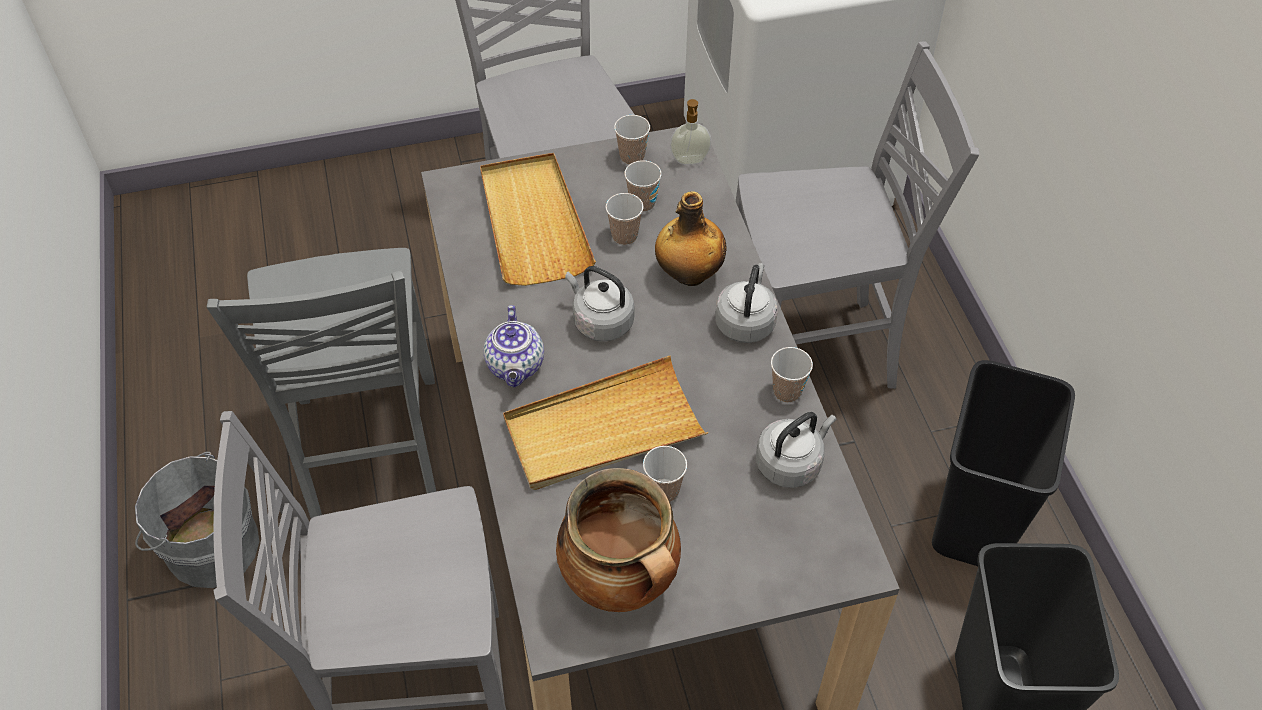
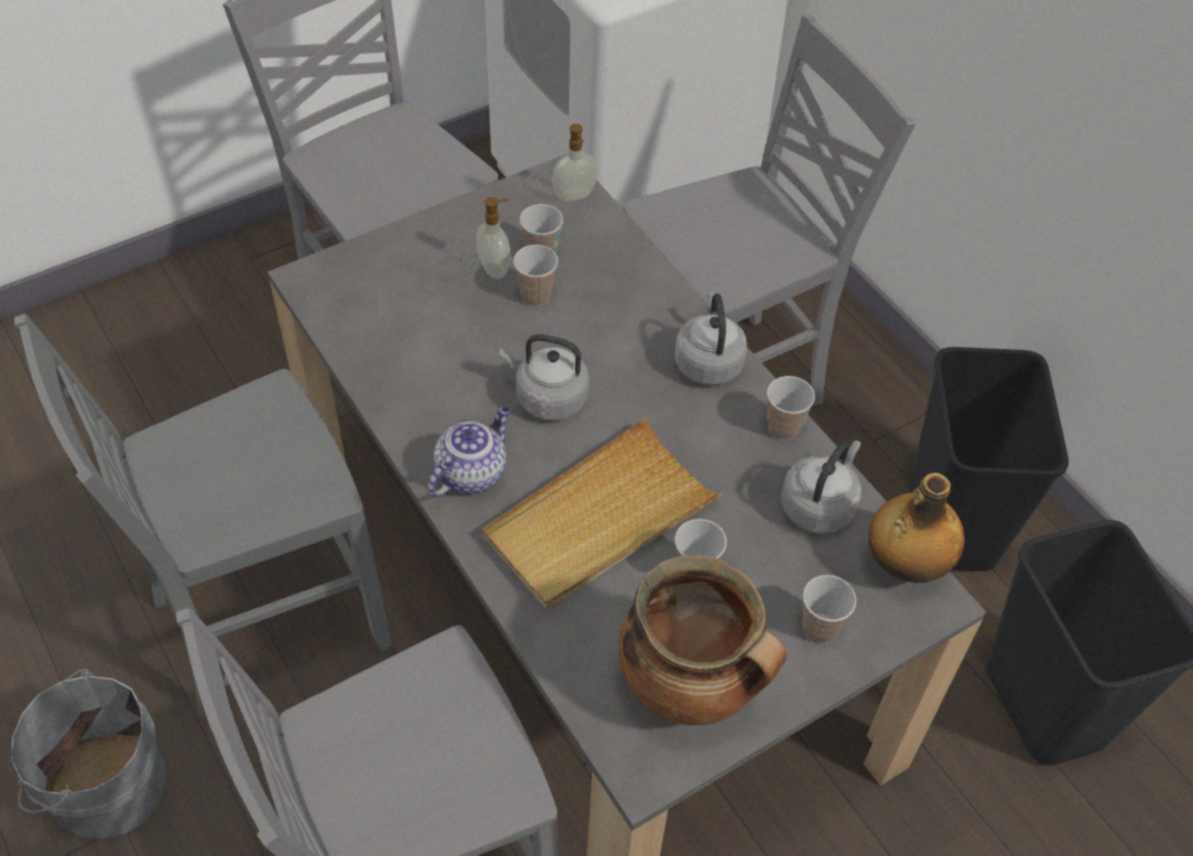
camera: 20 degrees left, 0 degrees up
grey chair [207,248,436,519] -> grey chair turned 90 degrees clockwise [14,314,392,718]
beige tray [480,153,596,286] -> none
teapot [483,305,544,387] -> teapot turned 120 degrees counterclockwise [427,406,510,497]
cup [614,115,650,165] -> cup moved to [802,575,857,644]
bottle [655,192,727,286] -> bottle moved to [869,473,965,583]
none -> soap dispenser [476,197,510,279]

